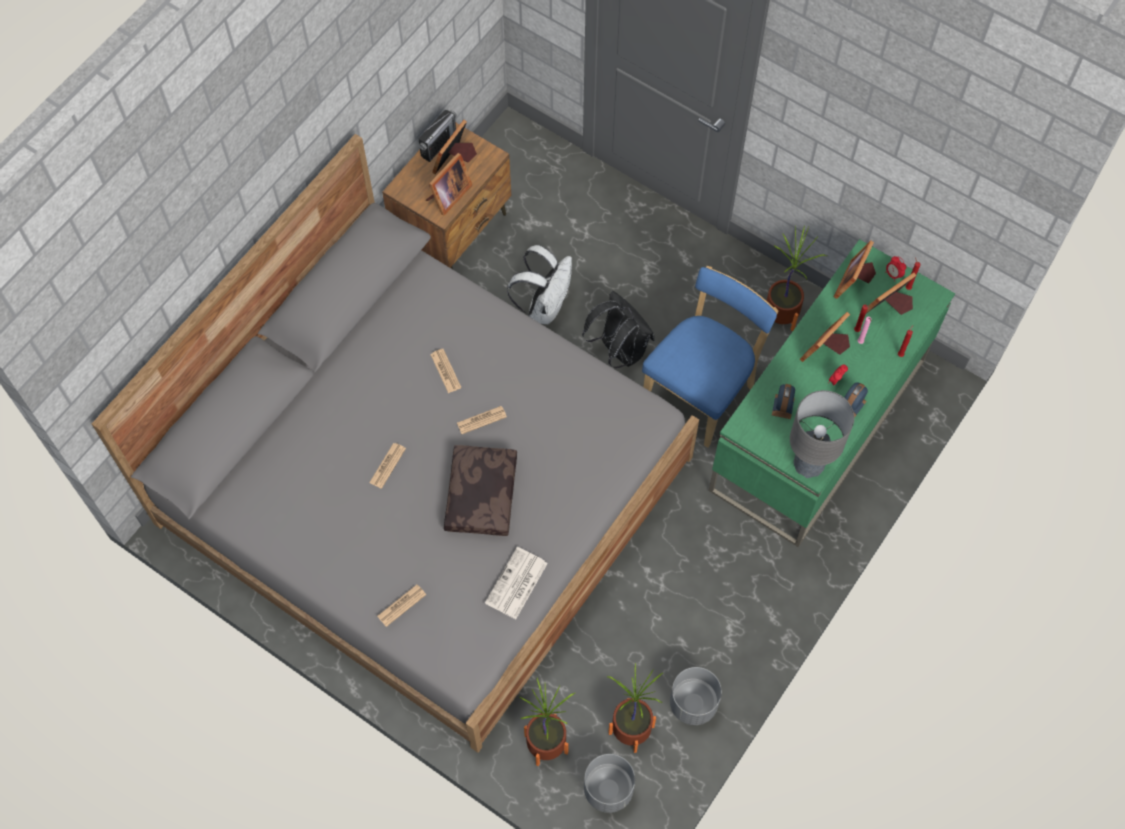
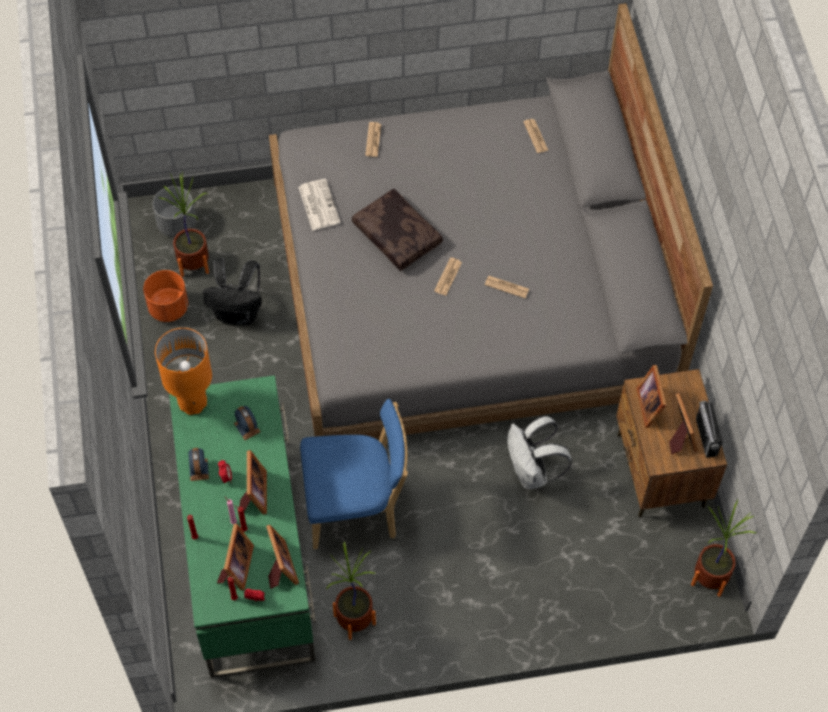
camera: 135 degrees right, 5 degrees down
newspaper [369,443,406,489] -> newspaper moved to [523,119,549,153]
potted plant [520,678,576,766] -> potted plant moved to [691,499,757,597]
black backpack [582,291,655,368] -> black backpack moved to [203,258,262,325]
blue chair [642,266,778,448] -> blue chair turned 90 degrees counterclockwise [300,399,408,549]
grey planter [670,667,722,725] -> orange planter [143,270,188,322]
grey table lamp [790,390,854,478] -> orange table lamp [155,328,212,415]

